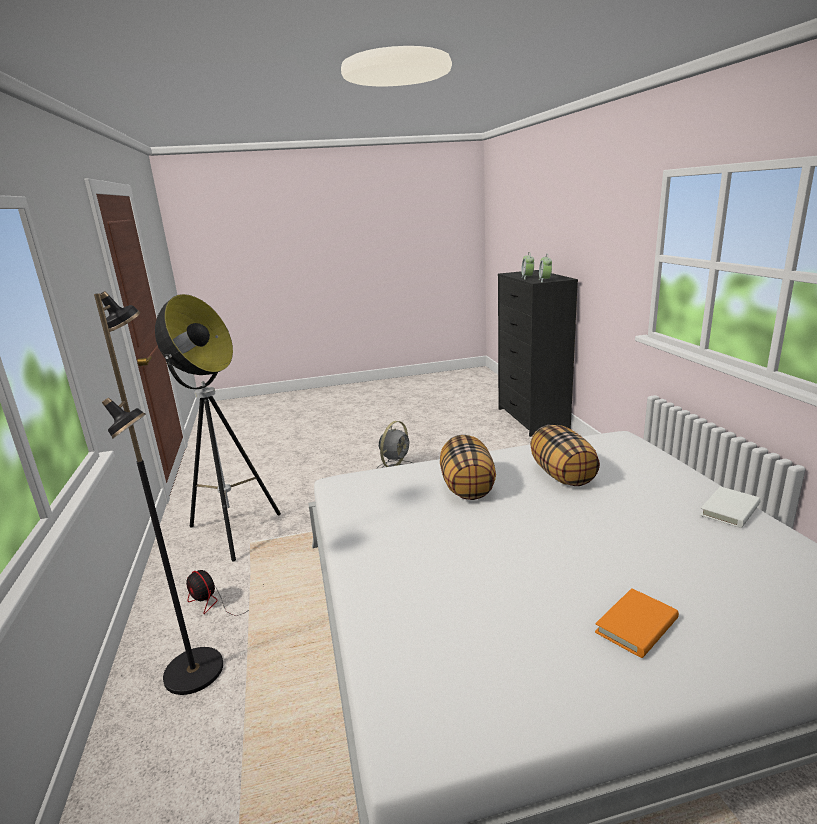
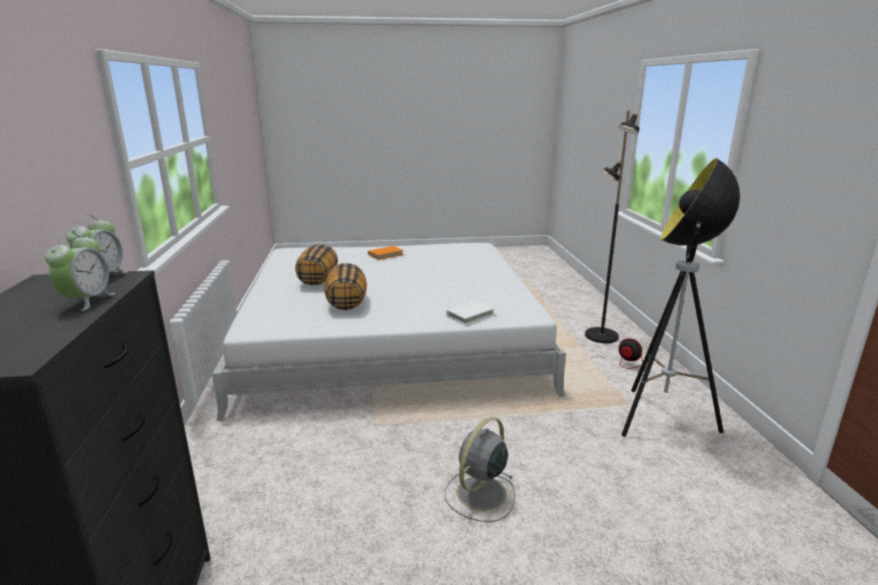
camera: 175 degrees left, 0 degrees up
pillow [440,435,496,500] -> pillow moved to [295,244,338,285]
white book [700,486,760,528] -> white book moved to [446,301,495,325]

